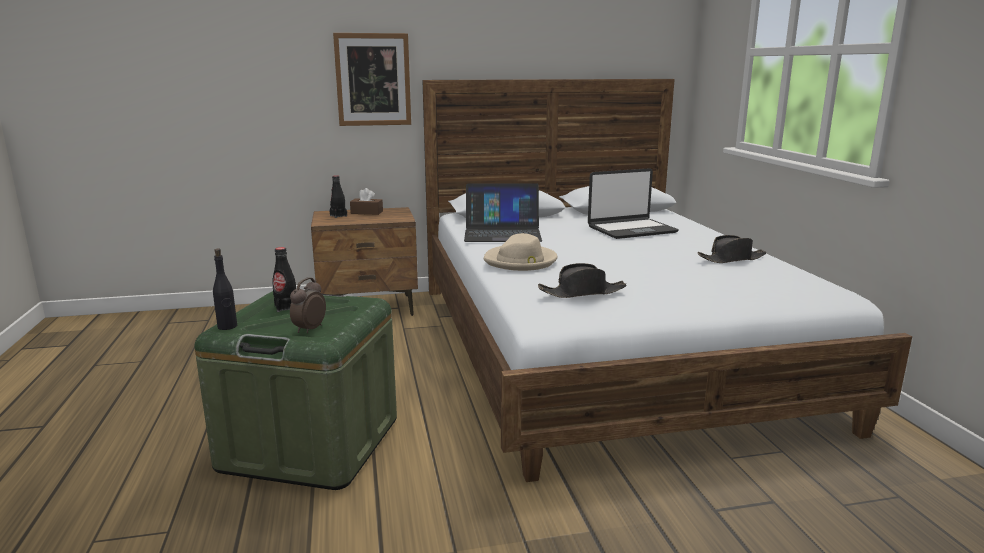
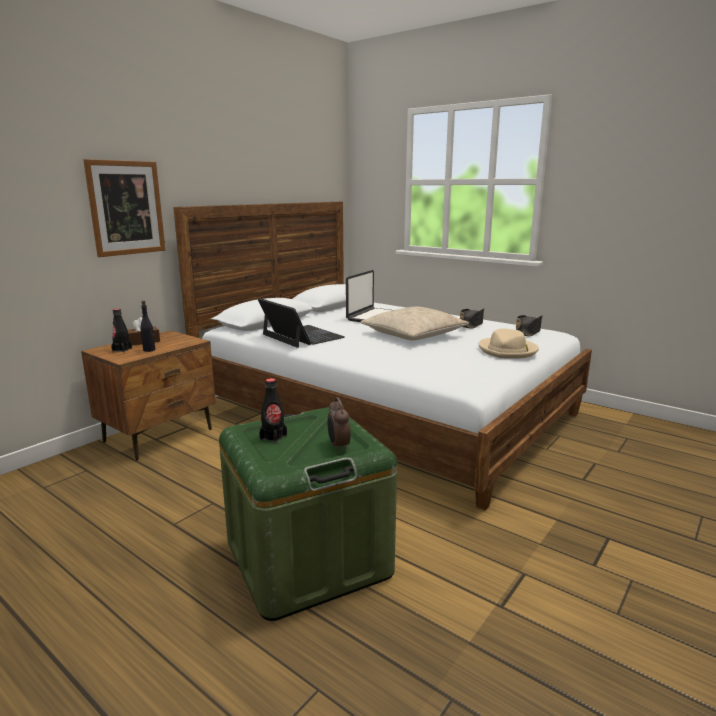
camera: 40 degrees left, 0 degrees up
black bottle [213,248,237,330] -> black bottle moved to [140,301,155,352]
laptop [464,184,542,242] -> laptop turned 90 degrees counterclockwise [258,298,345,348]
beige hat [484,233,558,271] -> beige hat moved to [479,329,539,359]
black hat [538,263,627,298] -> black hat moved to [516,315,542,336]
none -> beige pillow [360,307,469,341]

